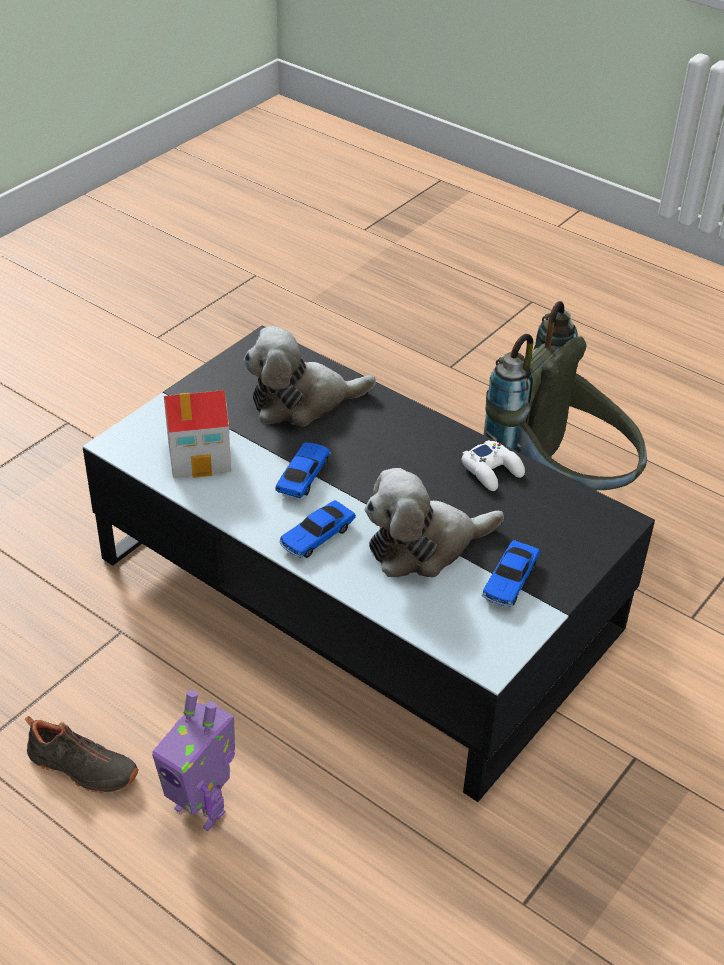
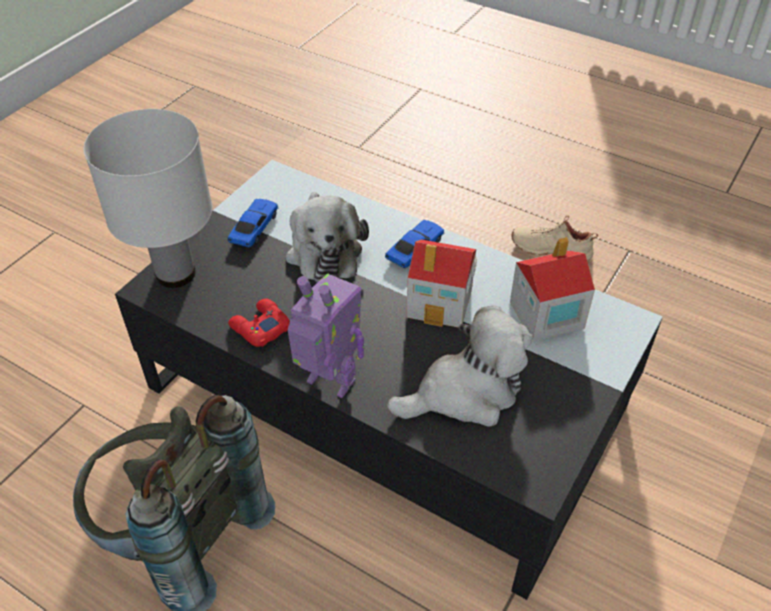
camera: 175 degrees right, 5 degrees up
black shoe [25,716,139,793] -> beige shoe [511,215,598,261]
toy robot [152,690,235,831] -> toy robot moved to [288,274,364,398]
toy car [276,442,331,498] -> toy house [406,240,477,328]
plush toy [365,468,504,577] -> plush toy turned 105 degrees clockwise [286,192,369,283]
white game controller [462,440,525,491] -> red game controller [228,299,290,347]
none -> white table lamp [83,109,212,288]

